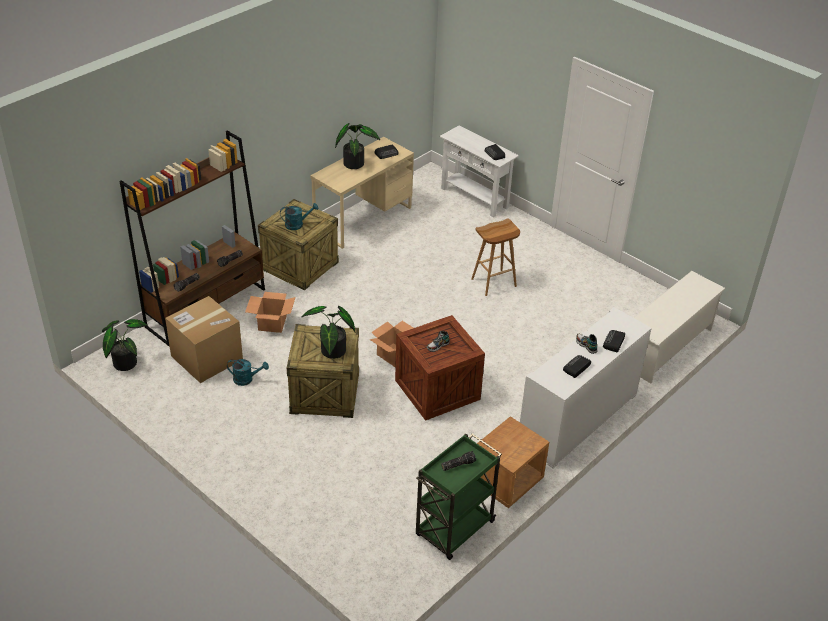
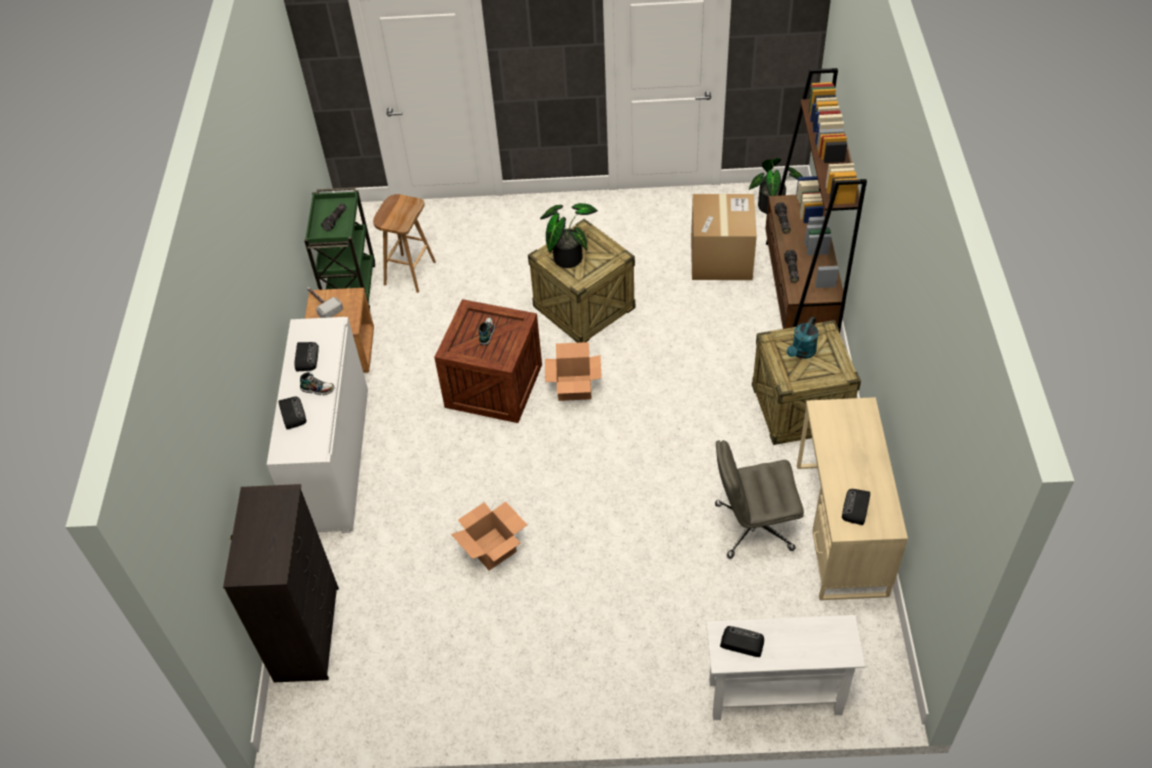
camera: 140 degrees right, 10 degrees up
turquoise watering can [227,359,269,386] -> none
cardboard box [245,292,296,333] -> cardboard box moved to [451,501,527,571]
potted plant [335,123,380,169] -> none
brown stool [471,219,520,296] -> brown stool moved to [373,194,436,293]
white shoe rack [634,271,726,383] -> black dresser [223,484,339,683]
none -> hammer [307,287,343,318]
none -> grey office chair [715,440,804,559]

